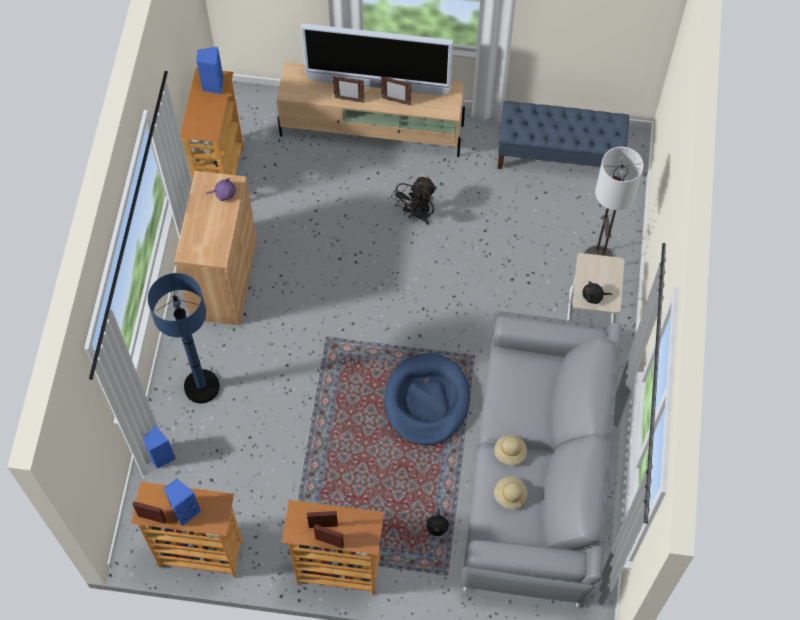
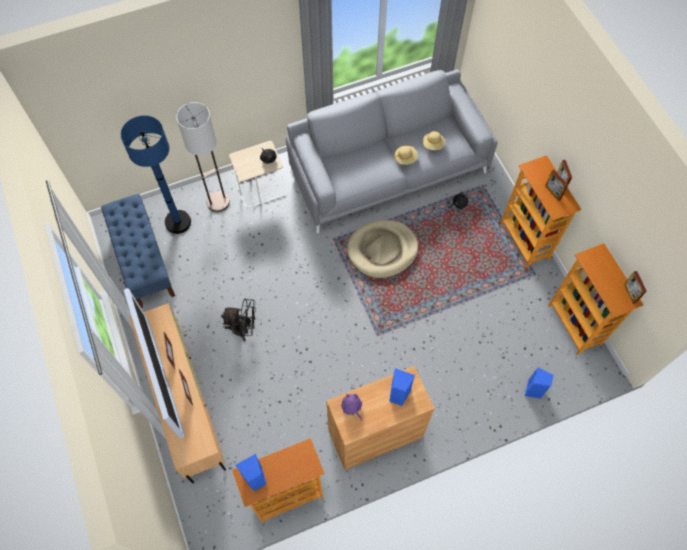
camera: 120 degrees left, 0 degrees up
blue floor lamp [148,273,220,403] -> blue floor lamp moved to [121,115,191,234]
blue speaker [163,479,201,527] -> blue speaker moved to [389,368,415,406]
blue dog bed [384,353,470,445] -> beige dog bed [347,220,418,278]

